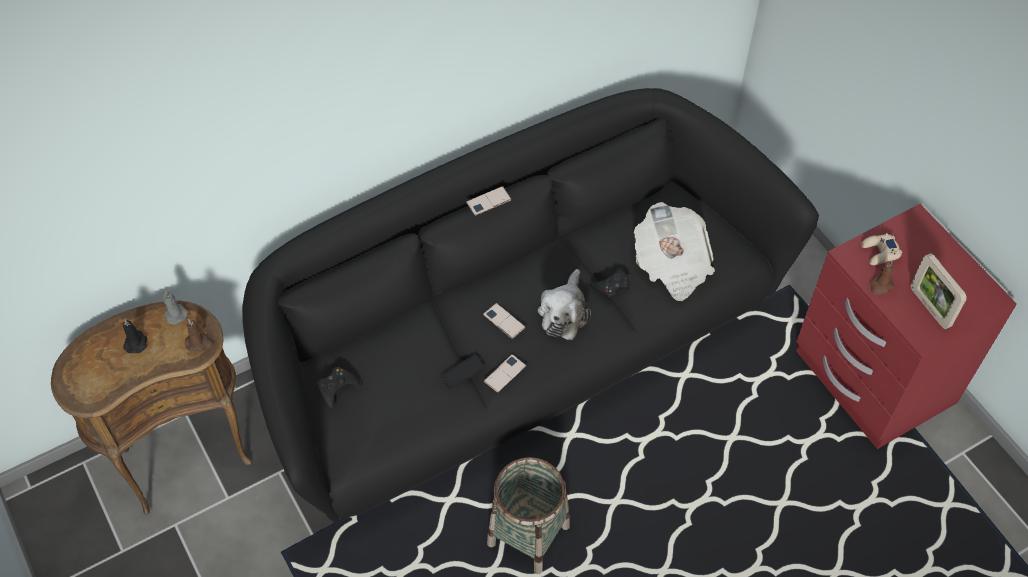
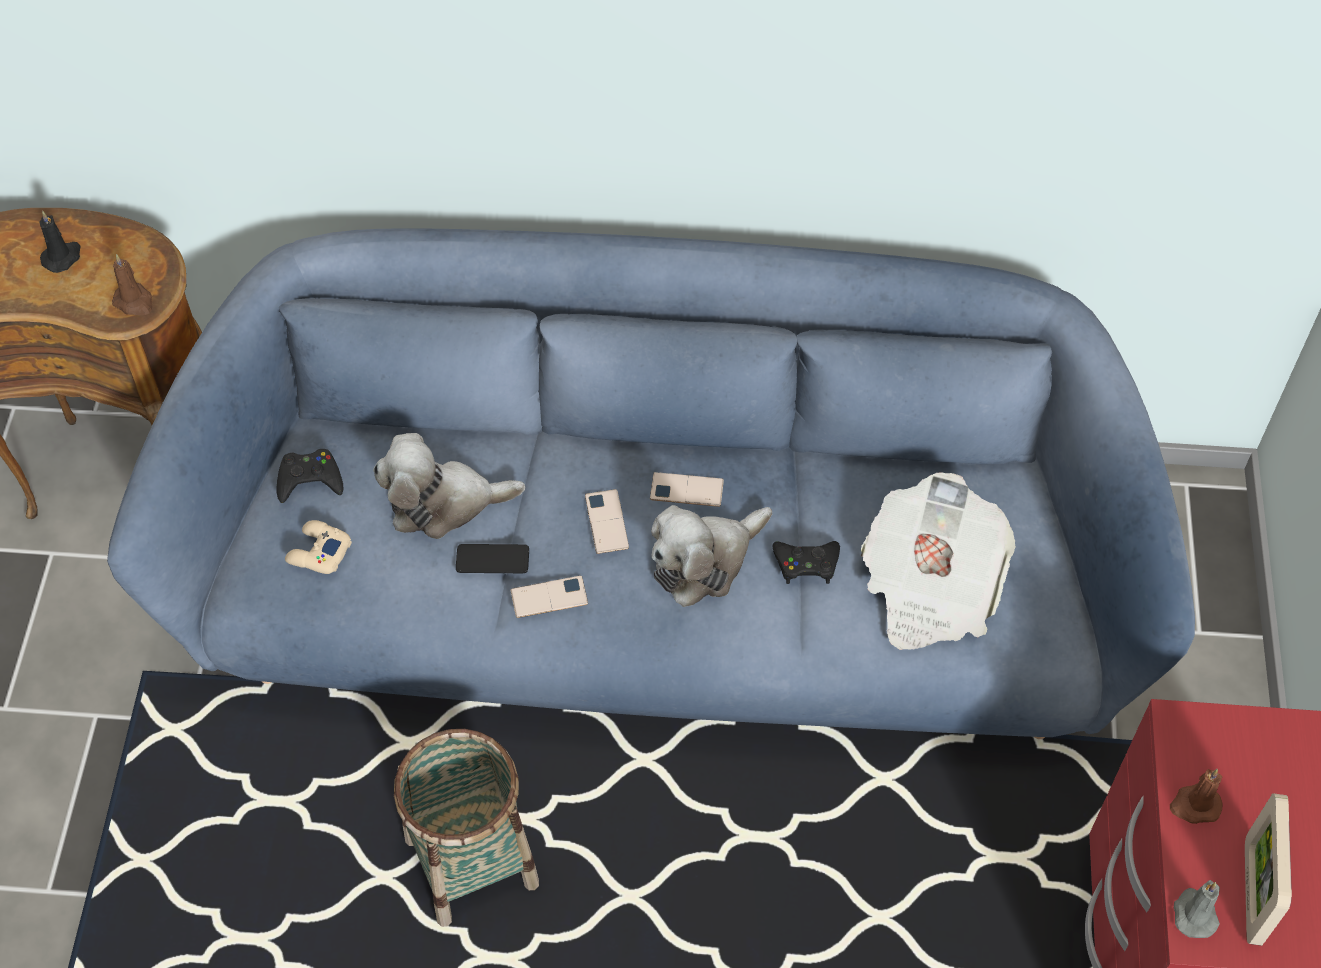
camera: 35 degrees right, 0 degrees up
grey candle [163,290,188,324] -> grey candle moved to [1174,880,1220,938]
black sofa [242,88,819,523] -> blue sofa [107,228,1195,739]
phone [466,186,512,216] -> phone moved to [650,472,724,507]
beige game controller [861,233,902,265] -> beige game controller moved to [285,520,352,574]
none -> plush toy [373,433,525,539]

